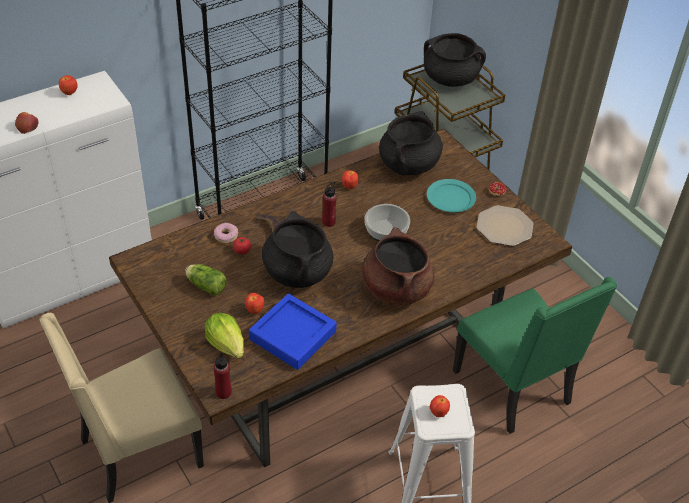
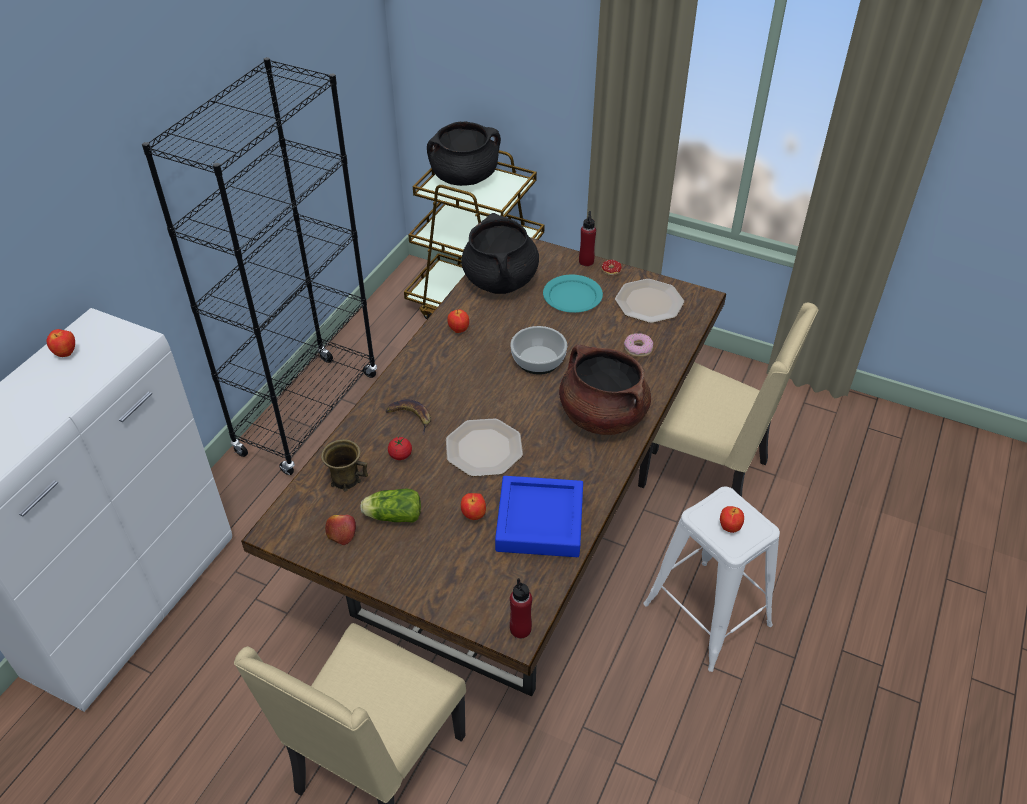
camera: 30 degrees left, 0 degrees up
apple [15,112,39,134] -> apple moved to [325,514,356,545]
lettuce [205,313,244,359] -> none
donut [214,223,238,243] -> donut moved to [624,333,653,357]
black cooking pot [262,211,334,288] -> plate [446,418,523,476]
red bottle [322,182,337,227] -> red bottle moved to [579,211,596,266]
green chair [453,277,617,434] -> beige chair [638,303,818,497]
none -> brown mug [321,439,368,491]

